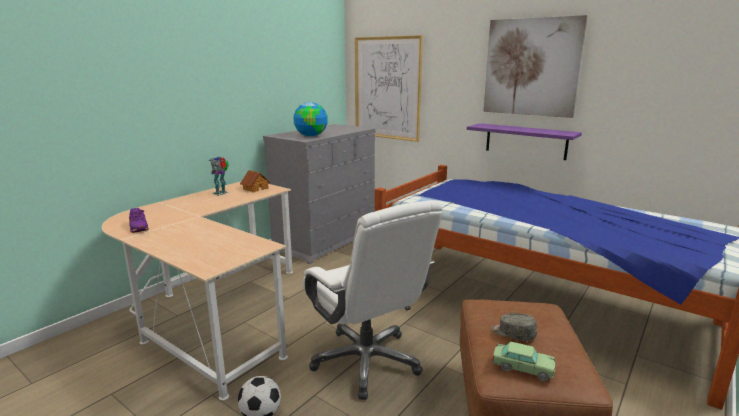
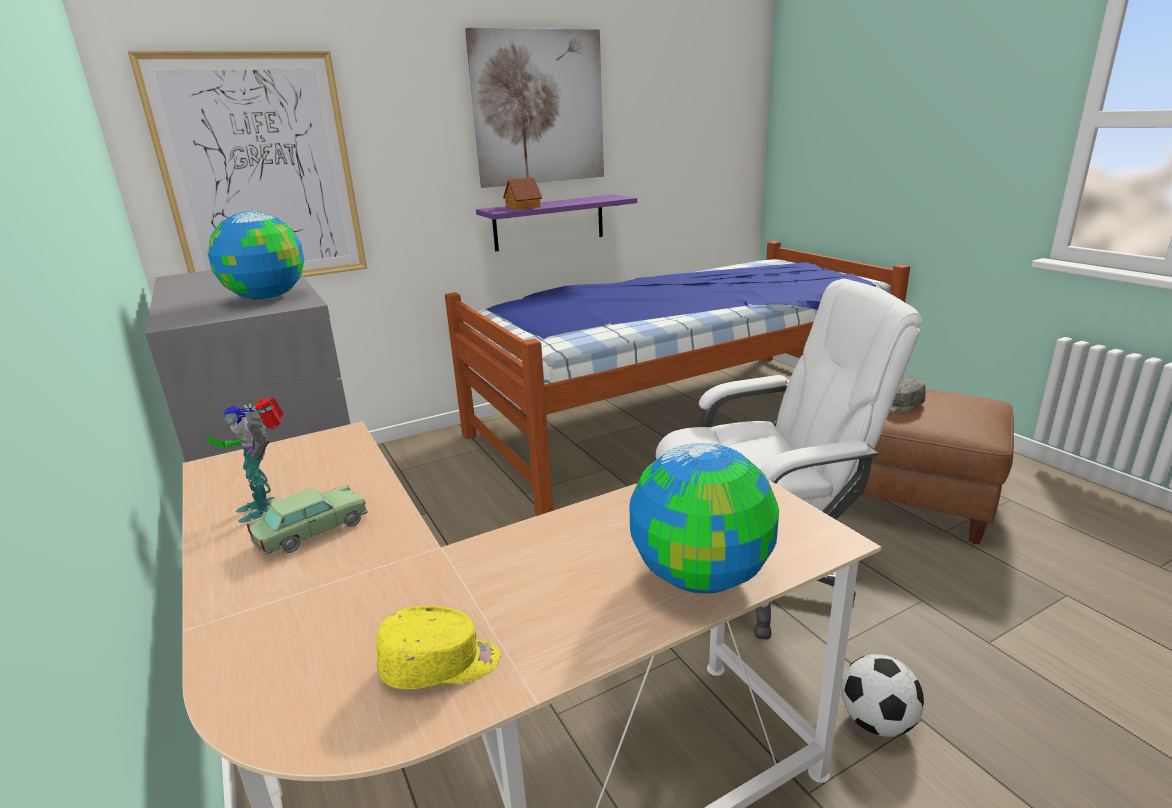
camera: 65 degrees left, 5 degrees up
purple shoe [129,208,149,233] -> yellow cap [377,606,501,689]
toy house [240,170,270,192] -> toy house moved to [503,177,542,210]
toy car [492,342,556,381] -> toy car moved to [247,485,368,555]
none -> globe [629,443,779,594]

